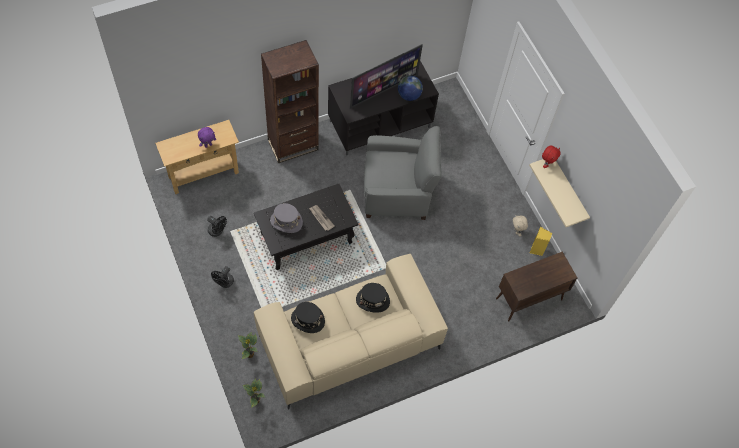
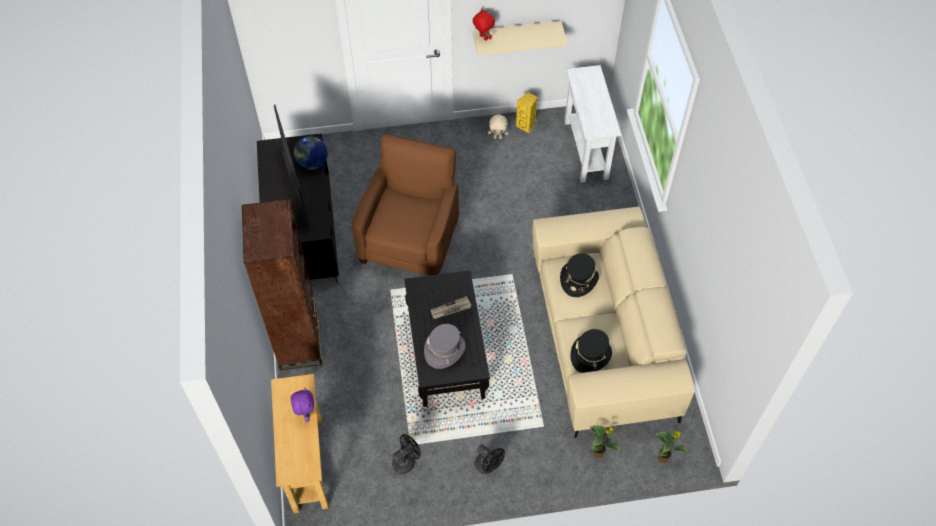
camera: 70 degrees left, 5 degrees down
grey armchair [364,126,442,220] -> brown armchair [352,134,459,275]
brown cabinet [496,252,577,322] -> white console table [564,65,622,183]

